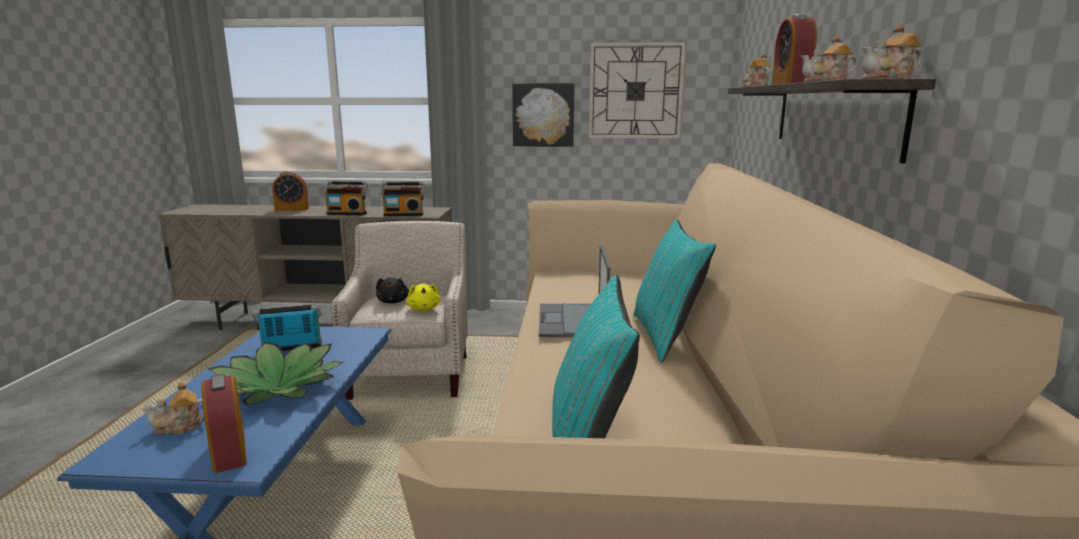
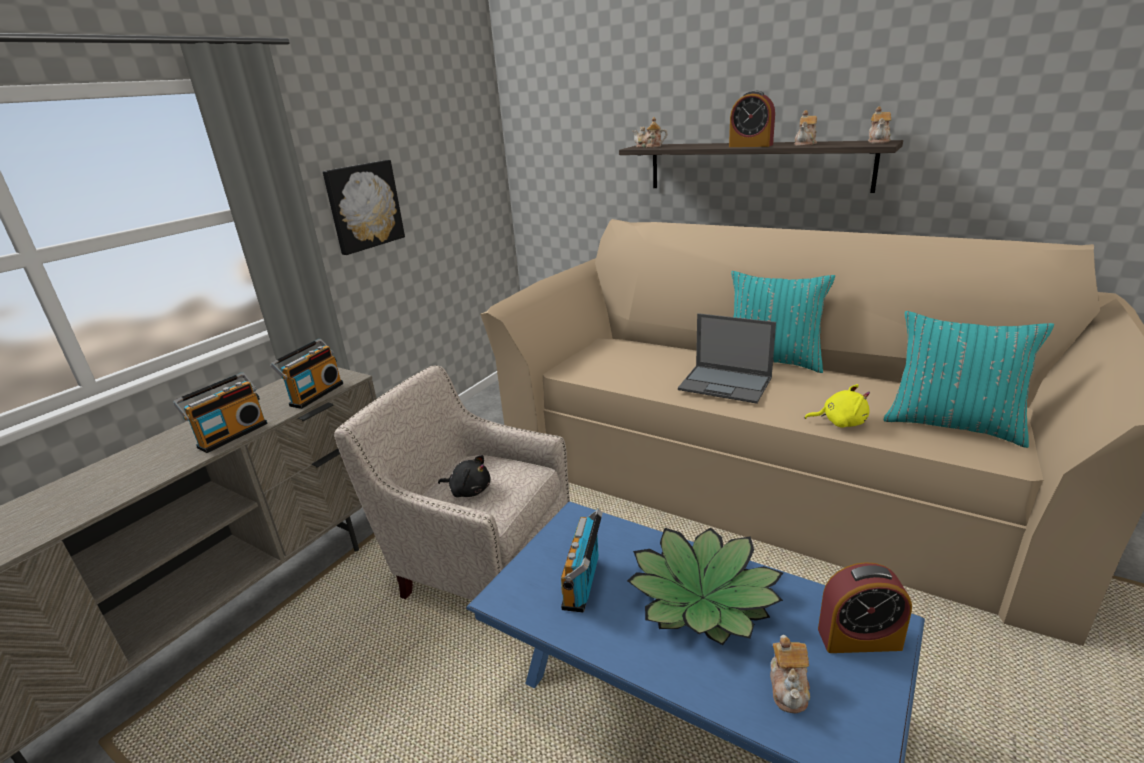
camera: 60 degrees left, 10 degrees up
alarm clock [272,171,309,211] -> none
yellow plush toy [406,284,440,311] -> yellow plush toy moved to [805,384,870,428]
wall clock [589,42,686,139] -> none

